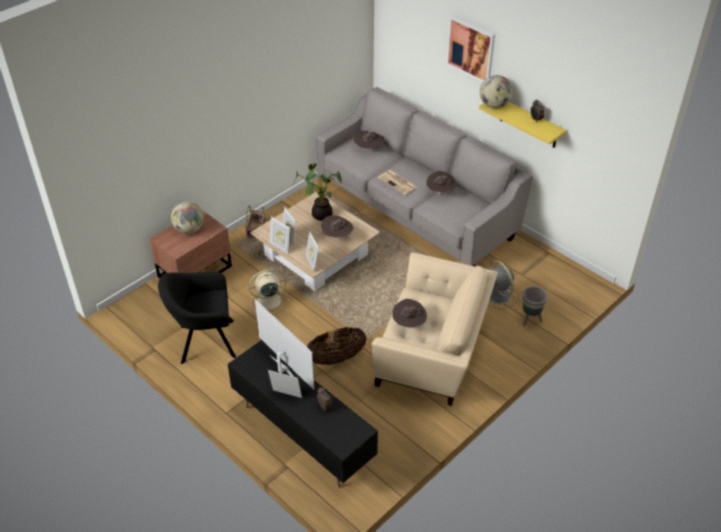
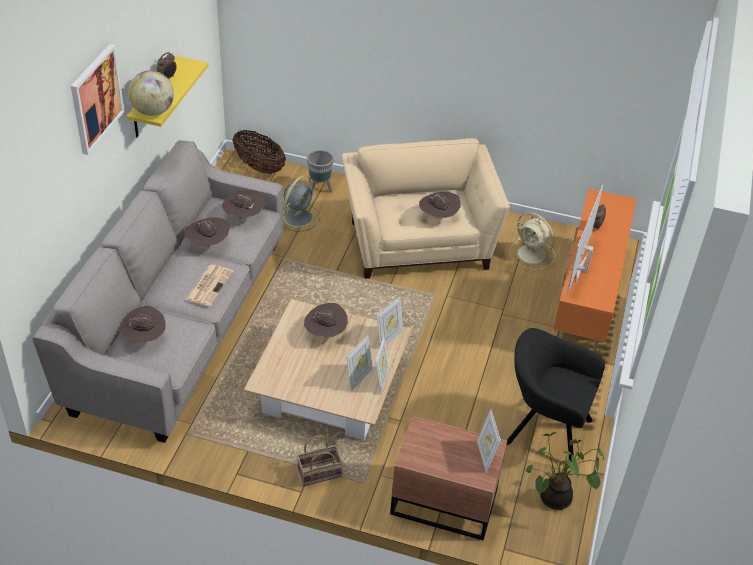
camera: 120 degrees left, 0 degrees up
black armchair [158,272,236,364] -> black armchair turned 150 degrees clockwise [507,328,605,463]
globe [171,201,204,234] -> none
black tv stand [228,340,378,488] -> orange tv stand [553,189,637,352]
beige fan [249,269,290,314] -> beige fan moved to [509,212,555,270]
picture frame [268,370,302,398] -> picture frame moved to [477,409,501,474]
potted plant [293,163,342,221] -> potted plant moved to [526,432,604,510]
basket [307,327,366,365] -> basket moved to [233,130,286,174]
none -> brown hat [222,190,265,218]

